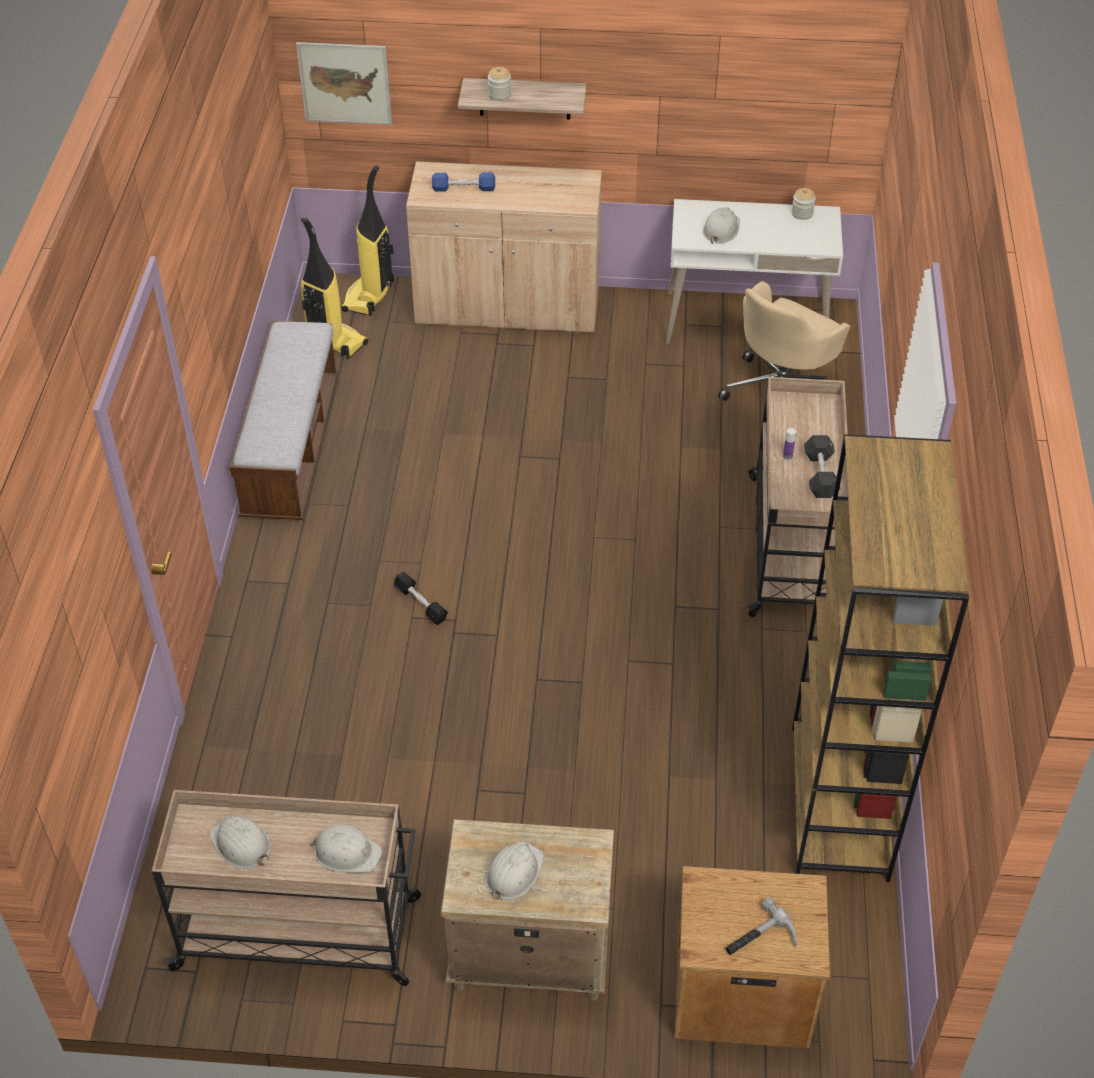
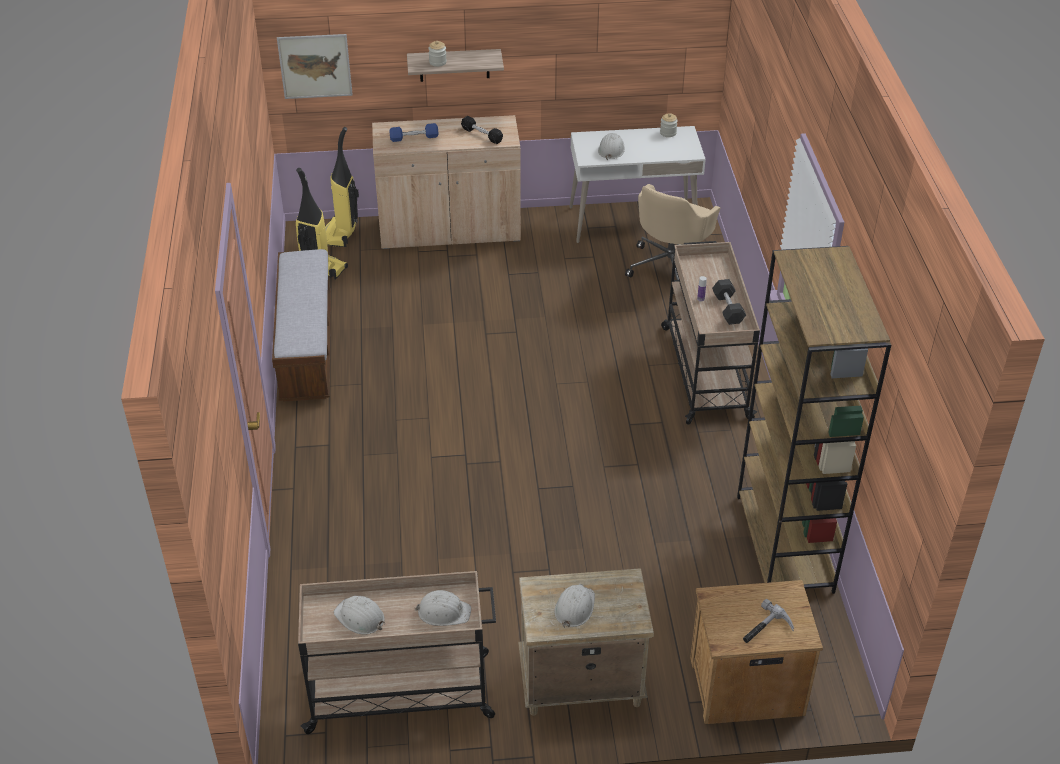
camera: 10 degrees left, 5 degrees down
black dumbbell [394,572,448,625] -> black dumbbell moved to [461,116,503,144]

